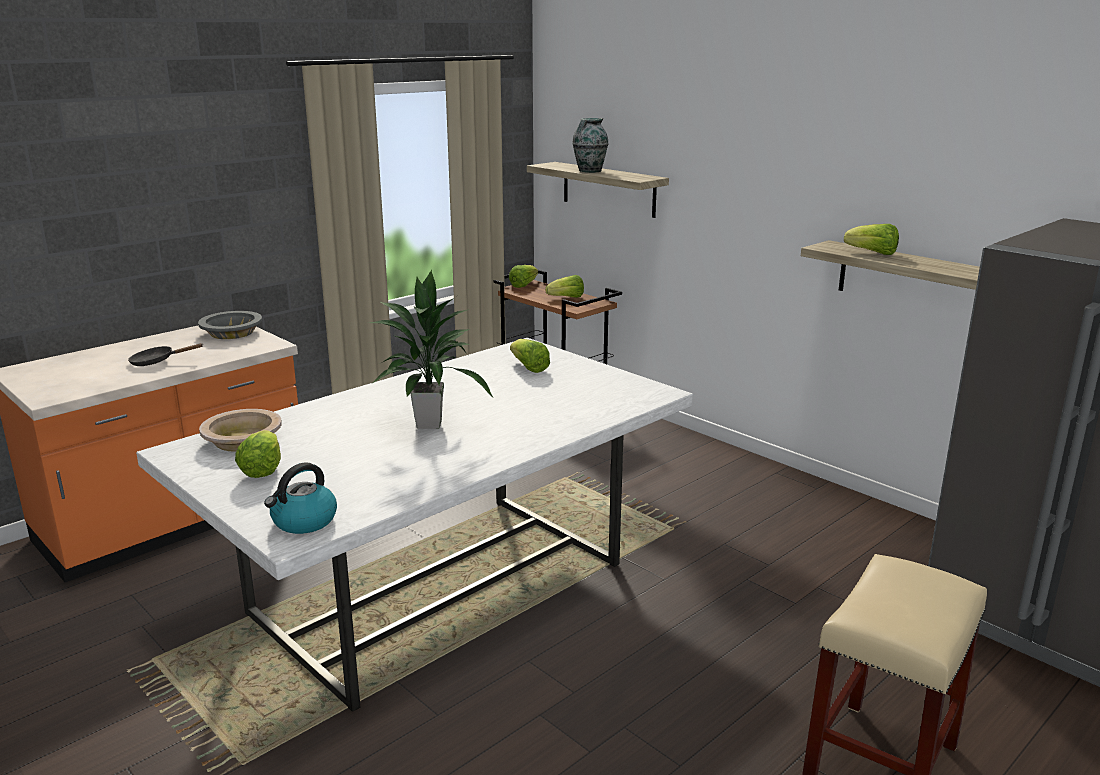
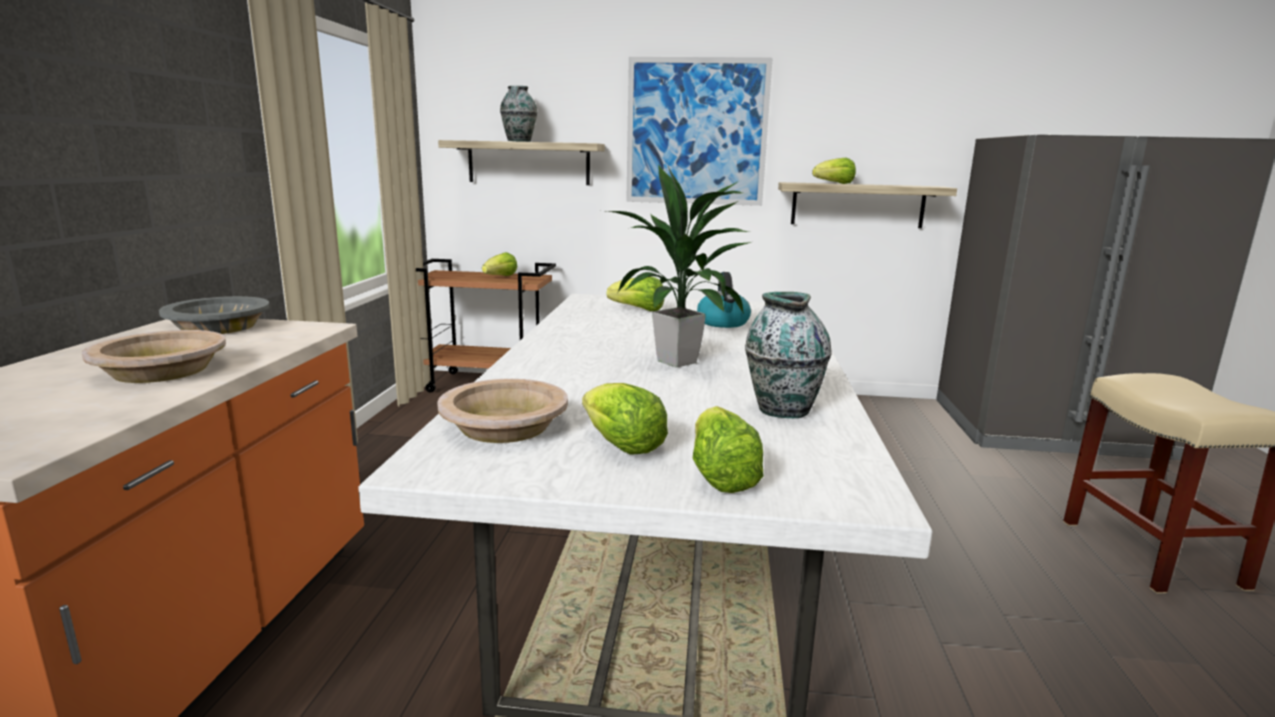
camera: 40 degrees left, 5 degrees down
black frying pan [128,343,203,366] -> beige bowl [82,330,226,383]
kettle [264,462,337,534] -> kettle moved to [697,272,751,328]
lettuce [509,265,538,288] -> lettuce moved to [692,406,764,493]
none -> picture [626,57,773,206]
none -> vase [745,292,832,418]

